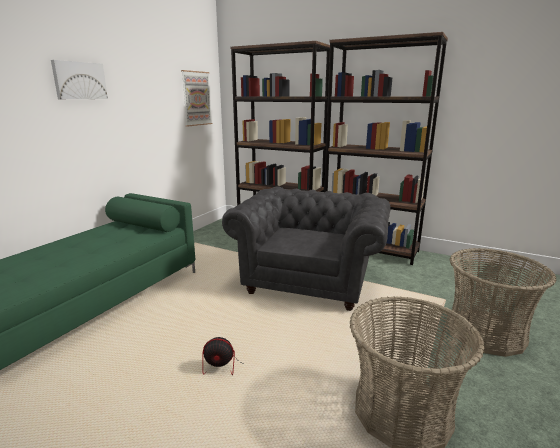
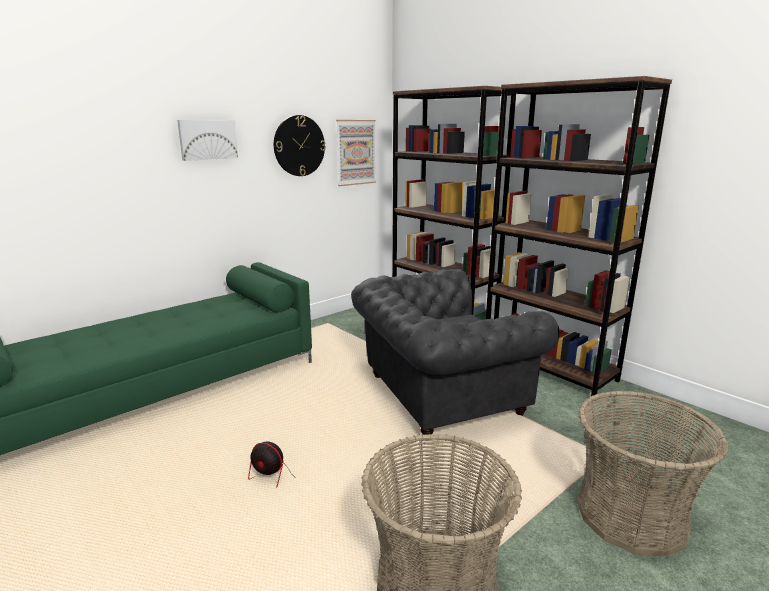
camera: 20 degrees right, 0 degrees up
grey armchair [222,186,391,311] -> grey armchair turned 150 degrees counterclockwise [351,269,559,435]
none -> wall clock [274,115,326,176]

